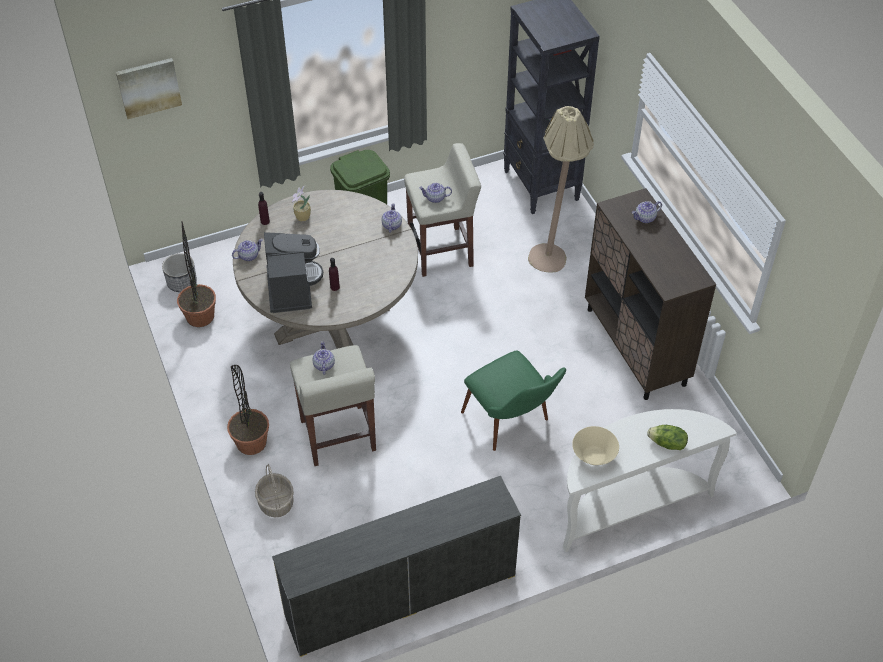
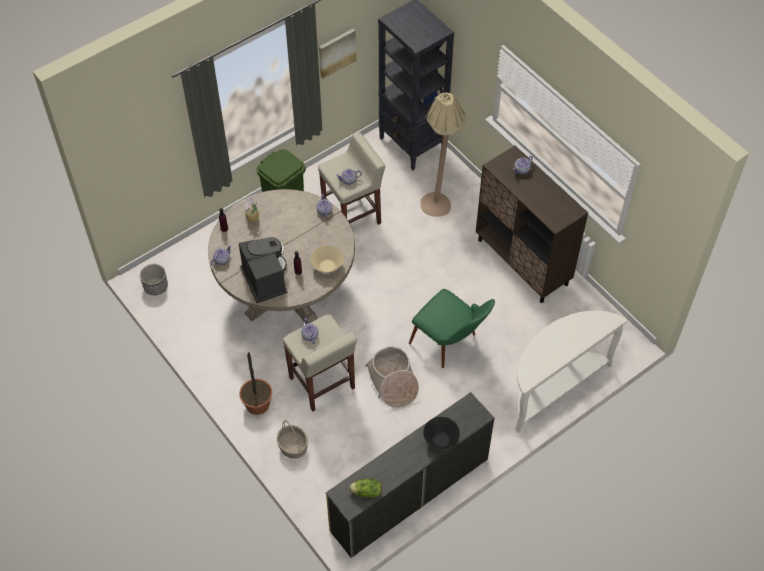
camera: 15 degrees left, 5 degrees up
picture [116,58,182,119] -> picture moved to [319,29,356,79]
potted plant [177,221,216,327] -> none
beige bowl [572,426,619,465] -> beige bowl moved to [311,245,344,273]
lettuce [647,425,688,450] -> lettuce moved to [349,479,382,498]
none -> basket [365,347,419,408]
none -> black bowl [423,417,460,449]

